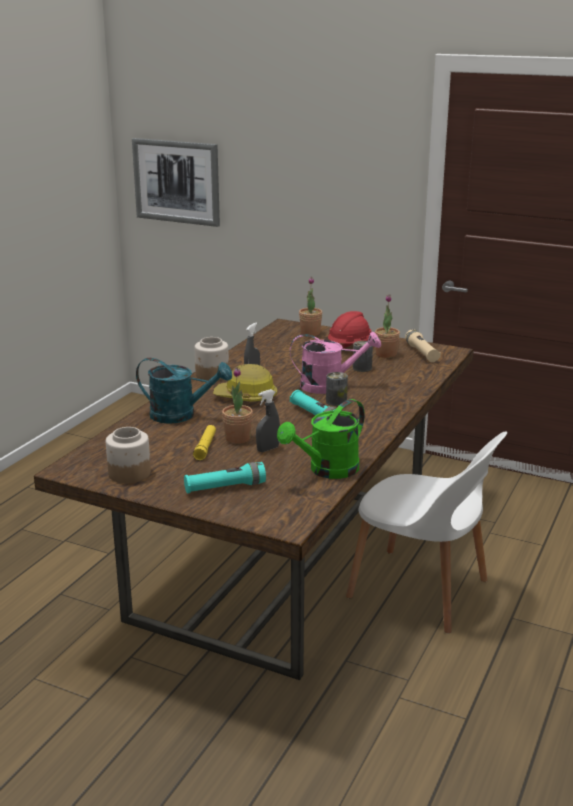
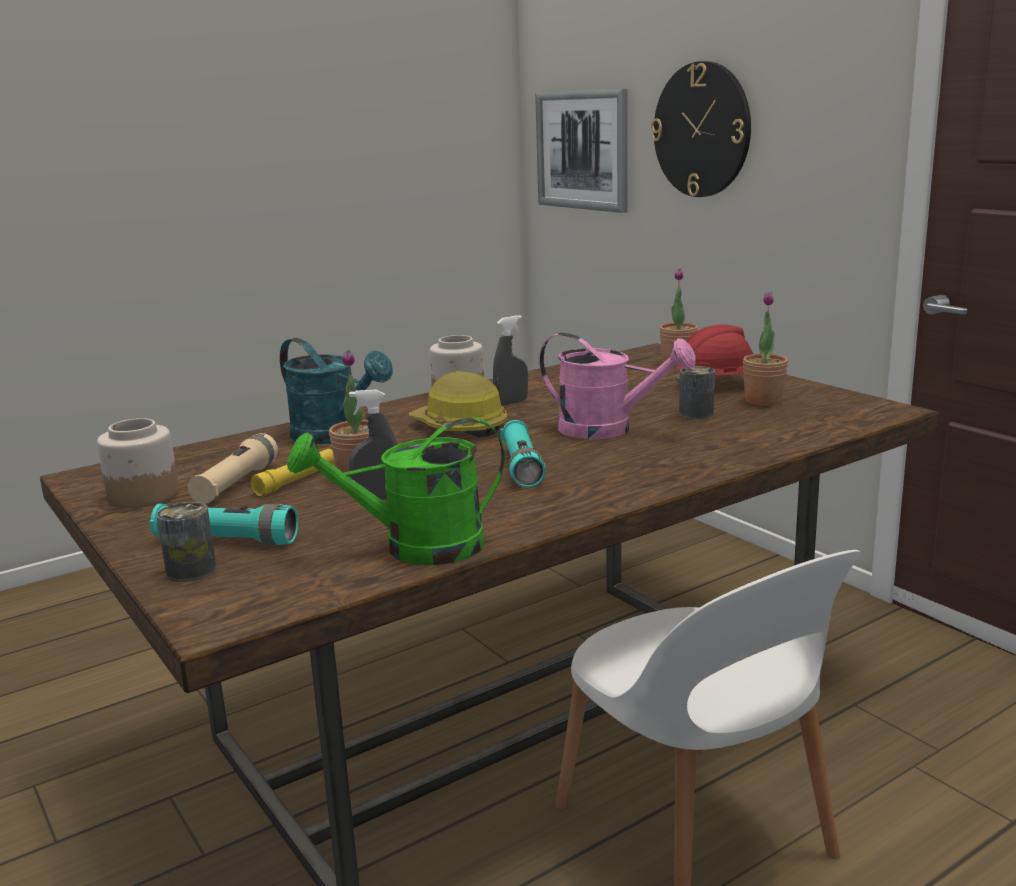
camera: 30 degrees right, 5 degrees down
can [326,372,348,406] -> can moved to [157,502,216,582]
beige flashlight [405,329,441,362] -> beige flashlight moved to [188,433,278,504]
none -> wall clock [651,61,751,197]

